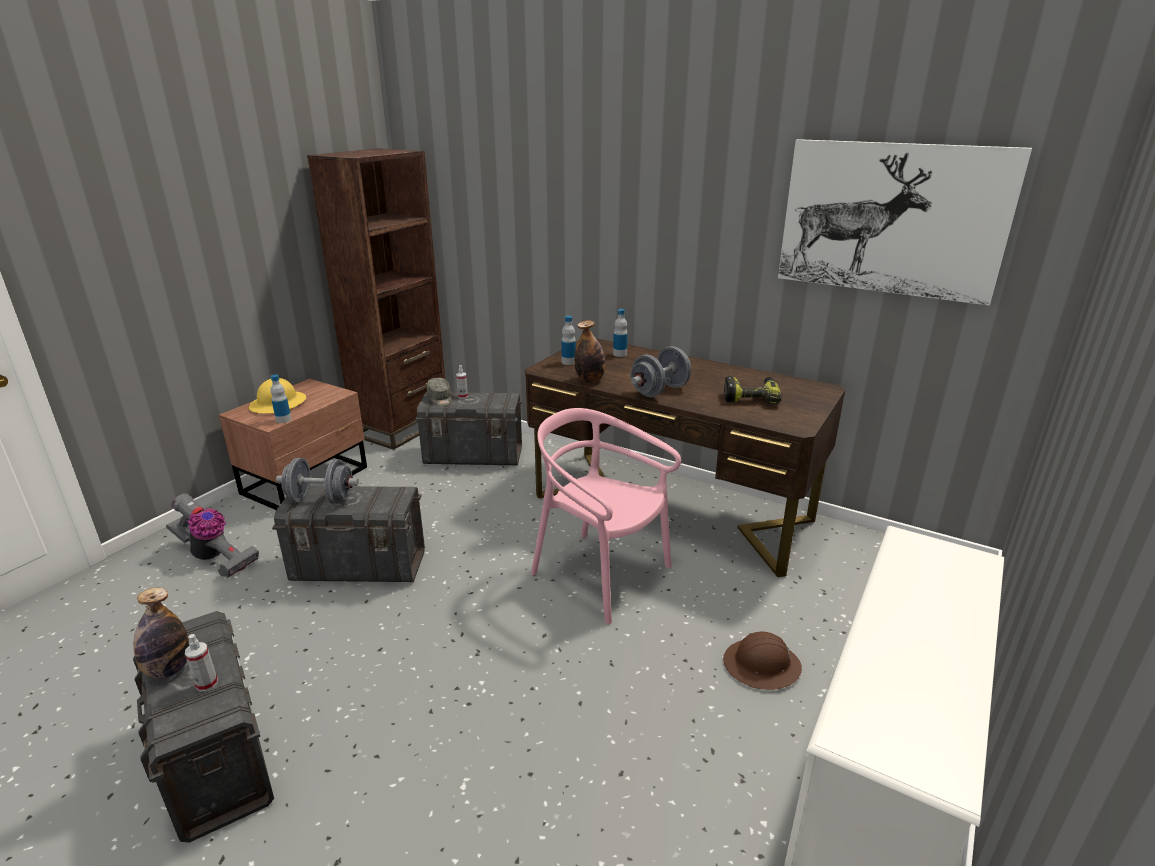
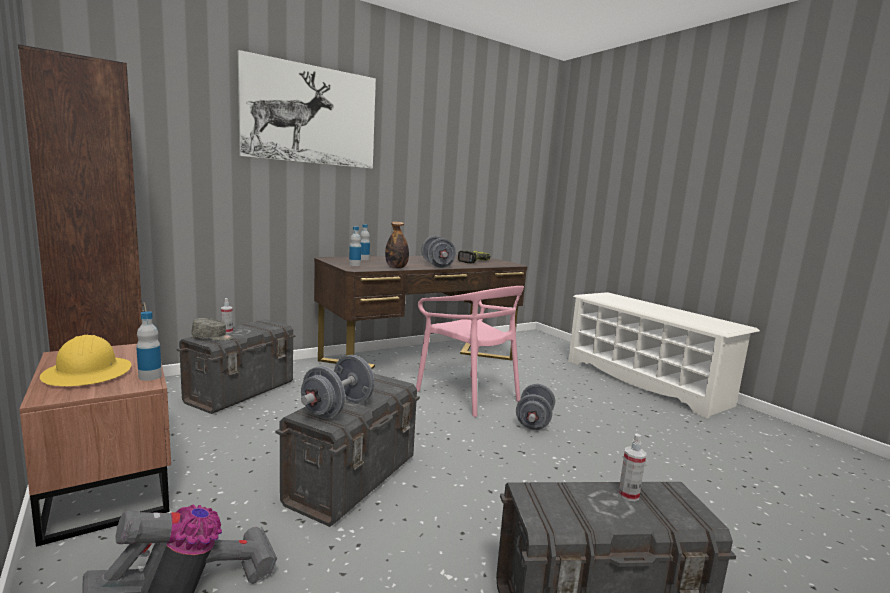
camera: 65 degrees left, 15 degrees down
bottle [134,588,189,679] -> none
pink chair [531,408,681,624] -> pink chair turned 105 degrees counterclockwise [416,286,524,417]
brown hard hat [723,632,802,690] -> none
picture [778,139,1032,306] -> picture moved to [238,50,376,169]
none -> grey dumbbell [516,384,555,430]

